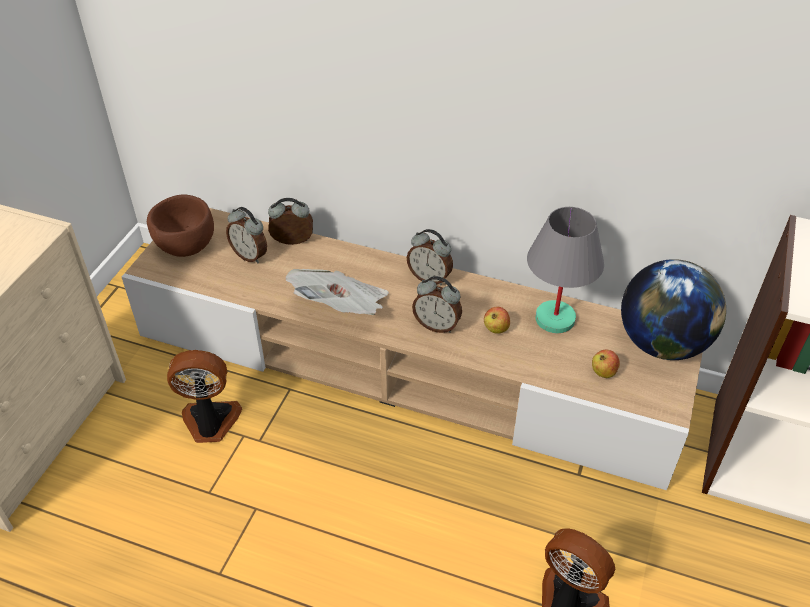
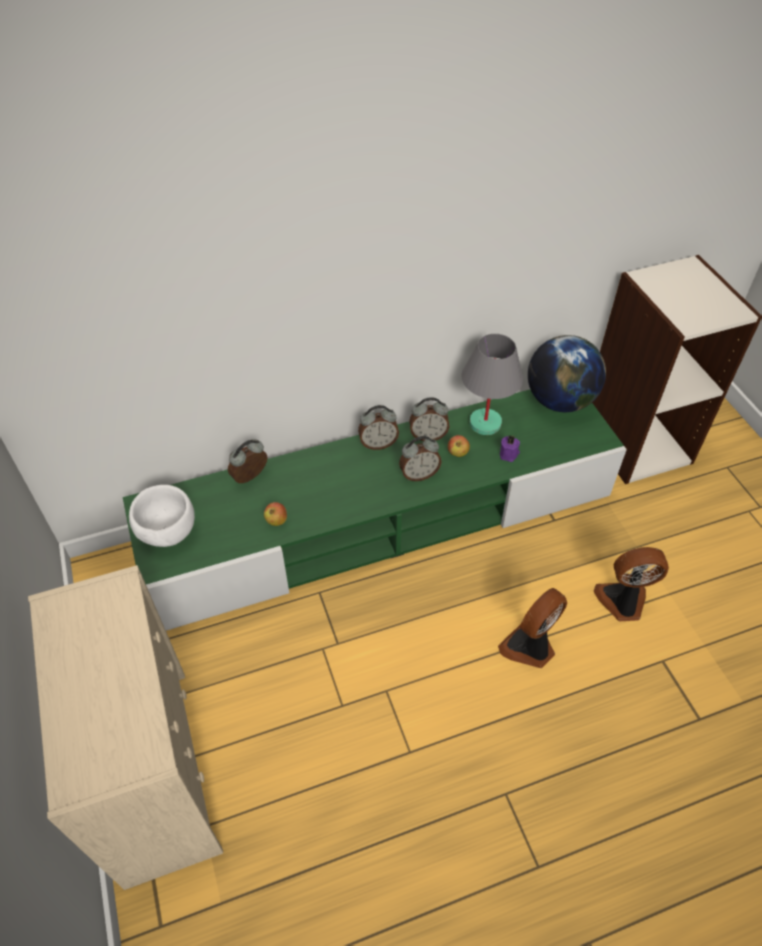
camera: 40 degrees left, 5 degrees up
beige tv stand [122,208,703,491] -> green tv stand [123,389,627,631]
brown bowl [147,195,214,257] -> white bowl [129,485,195,547]
fan [167,350,242,443] -> fan moved to [498,588,567,668]
alarm clock [226,207,267,263] -> alarm clock moved to [409,397,450,441]
newspaper [286,269,389,315] -> none
apple [592,350,620,378] -> apple moved to [264,502,287,526]
none -> purple candle [500,435,520,462]

